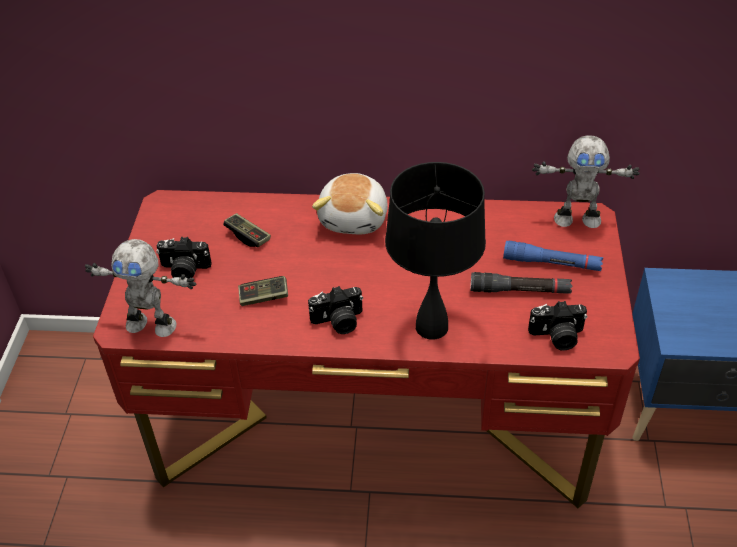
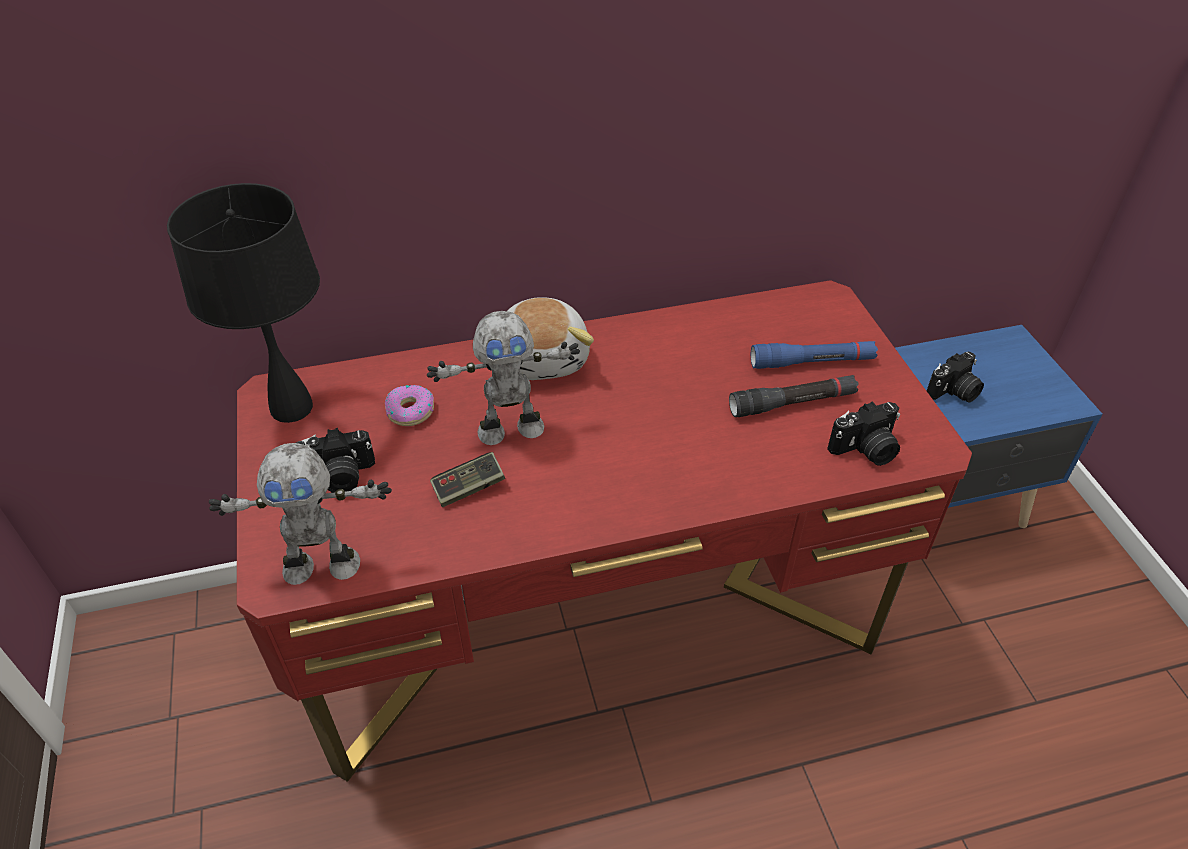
camera: 20 degrees left, 0 degrees up
game controller [223,213,271,247] -> donut [385,385,434,426]
camera [308,286,363,334] -> camera moved to [927,352,984,403]
black table lamp [385,162,486,340] -> black table lamp moved to [167,183,320,423]
toy robot [532,135,640,228] -> toy robot moved to [427,311,580,445]

